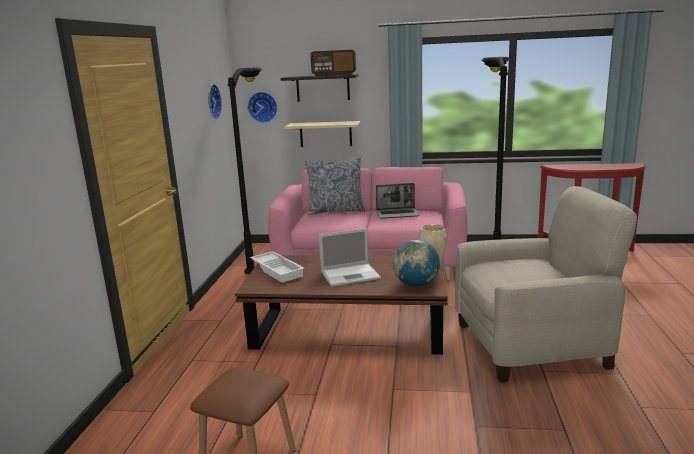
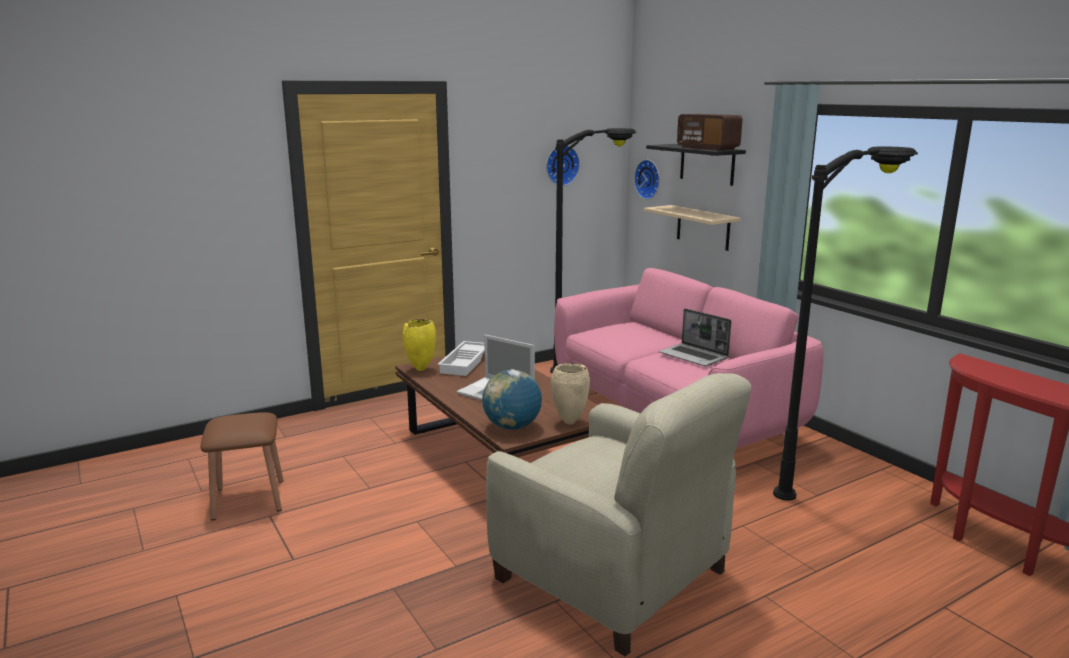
camera: 50 degrees right, 0 degrees up
pillow [305,156,365,215] -> none
none -> yellow vase [403,319,436,371]

